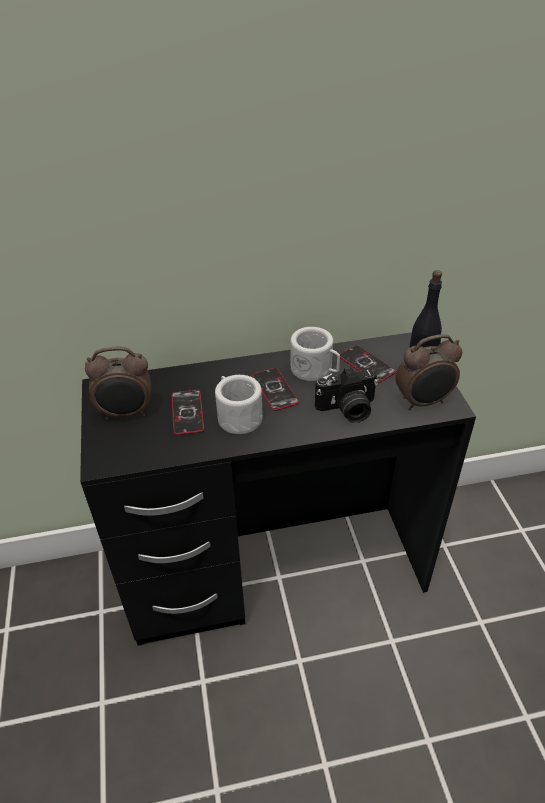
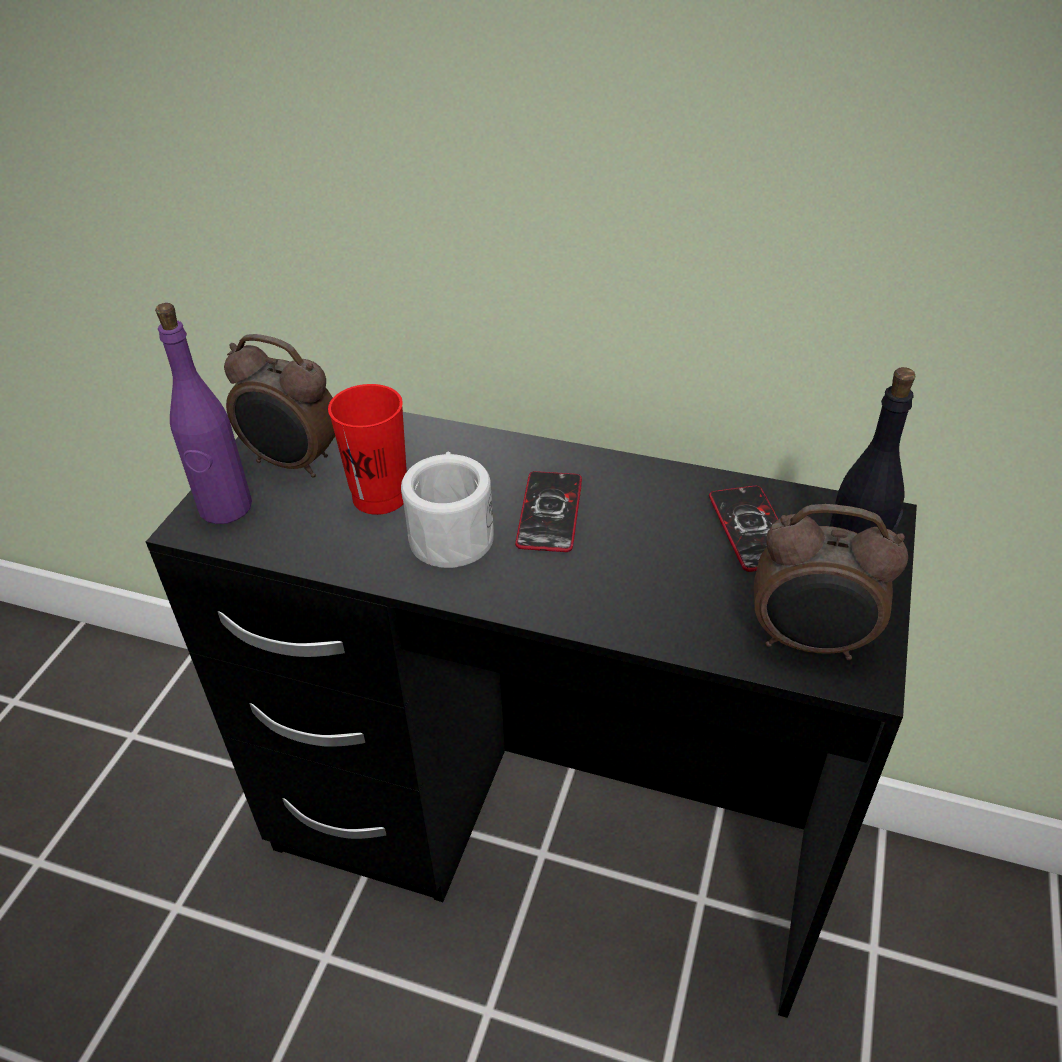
camera: 30 degrees right, 0 degrees up
phone [172,390,204,435] -> red cup [328,384,407,515]
white mug [290,327,340,381] -> none
camera [315,367,378,423] -> none
none -> purple bottle [155,303,252,524]

